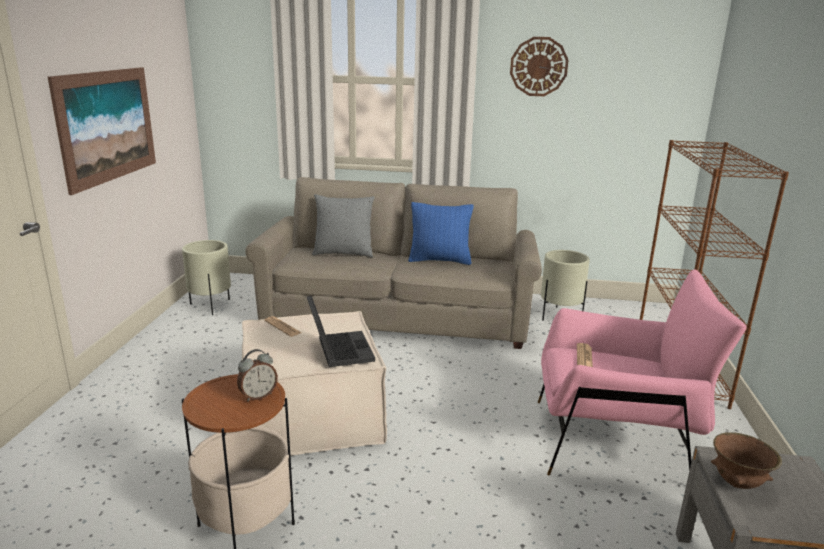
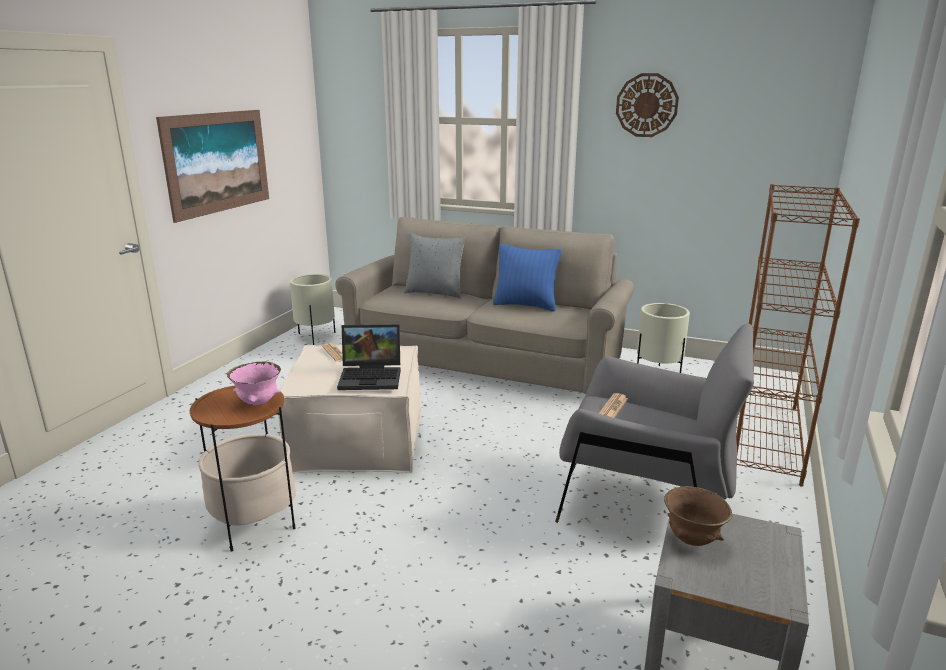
camera: 15 degrees right, 0 degrees up
alarm clock [237,349,278,401] -> pink bowl [227,361,281,405]
laptop [307,296,375,367] -> laptop turned 90 degrees clockwise [337,324,401,390]
pink armchair [538,270,747,476] -> grey armchair [555,323,754,523]

